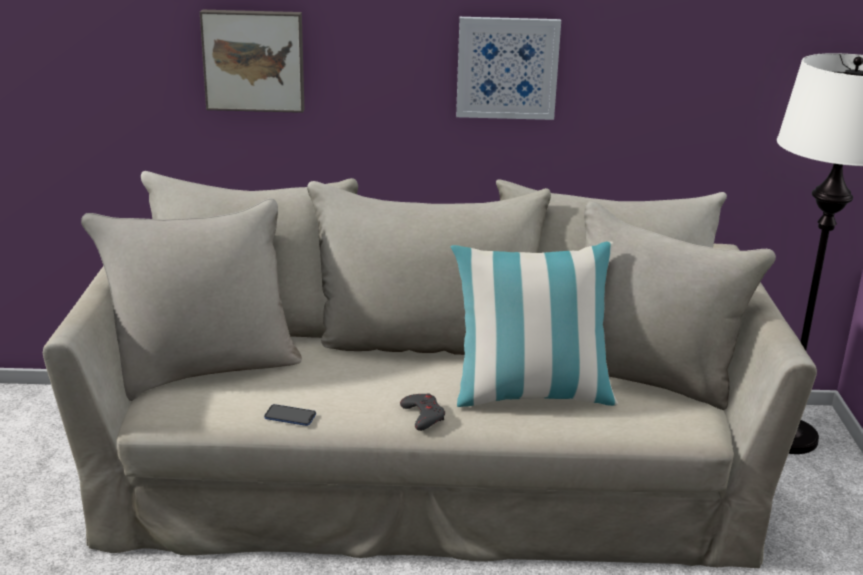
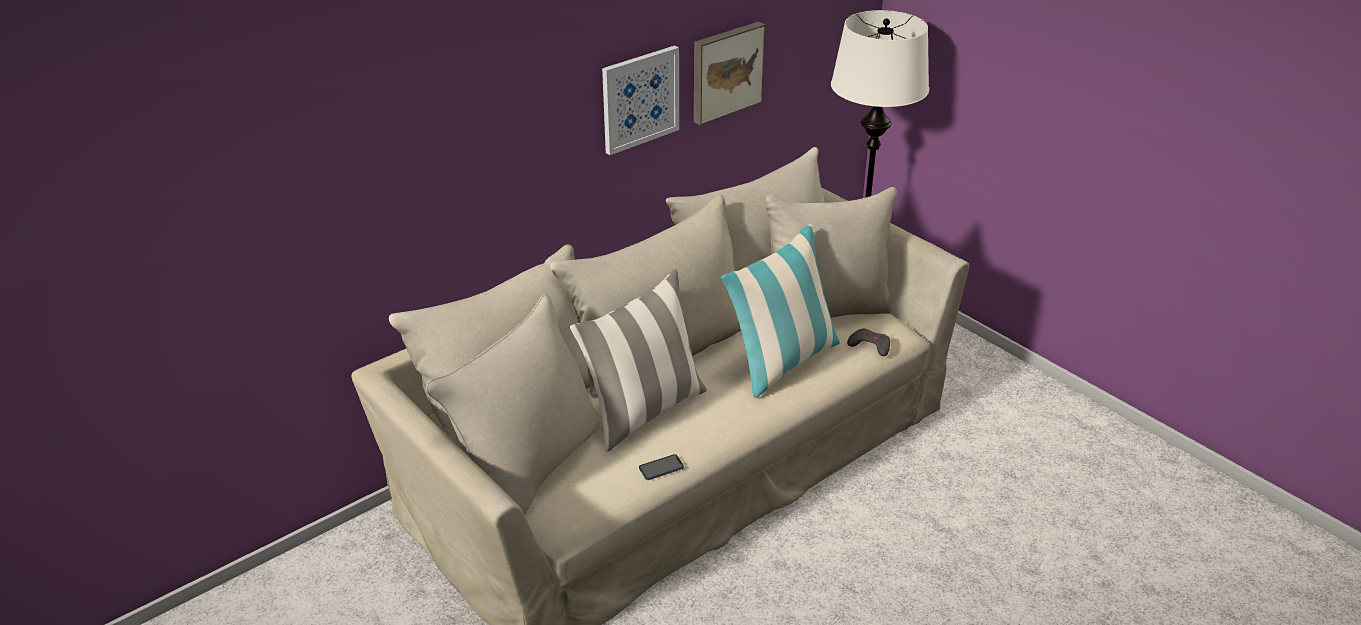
camera: 40 degrees left, 10 degrees up
picture [200,10,304,113] -> picture moved to [694,21,766,126]
grey game controller [400,393,445,431] -> grey game controller moved to [847,328,890,356]
none -> pillow [570,269,707,452]

